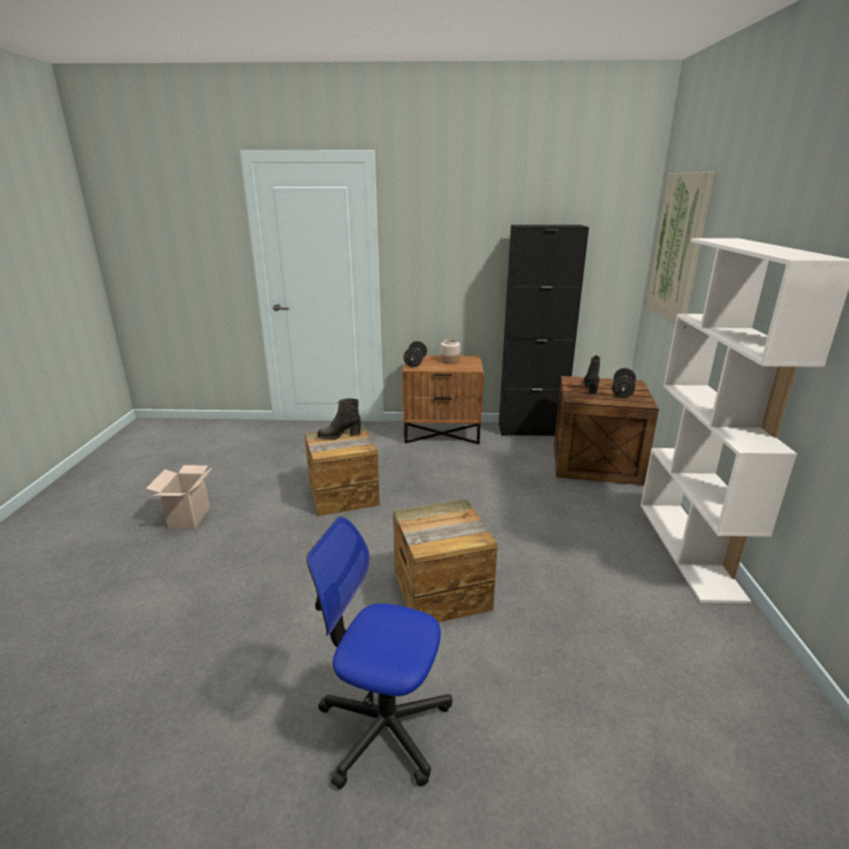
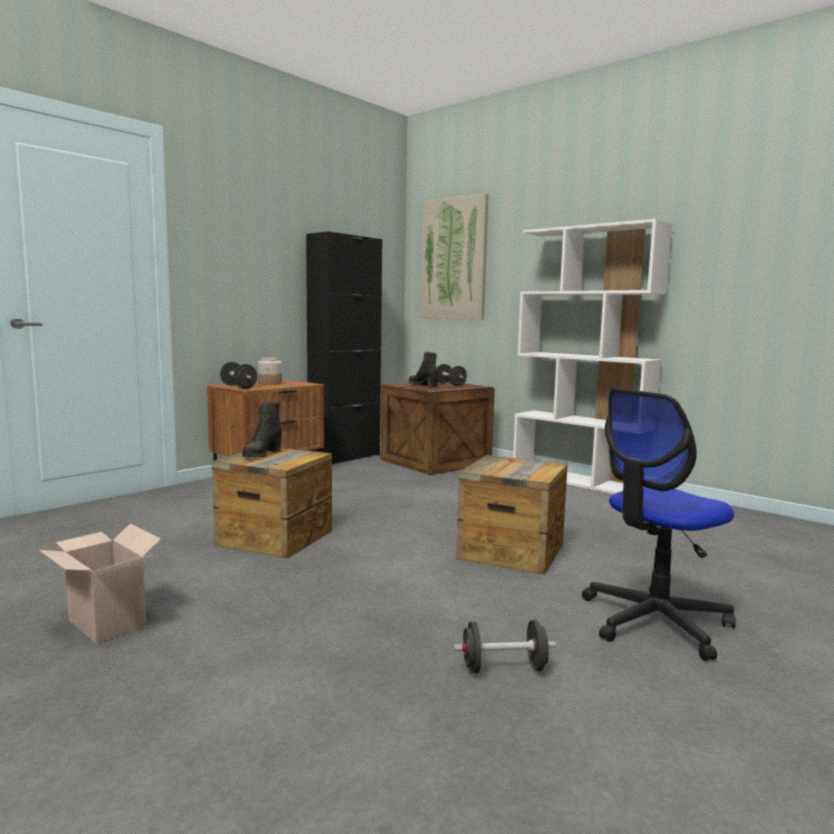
camera: 50 degrees left, 15 degrees down
none -> black dumbbell [454,620,556,673]

